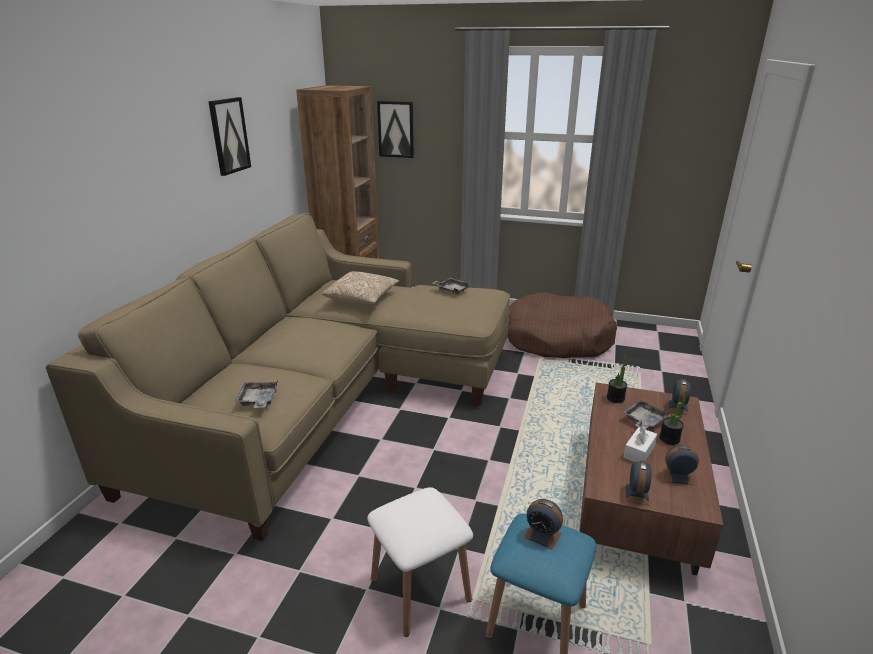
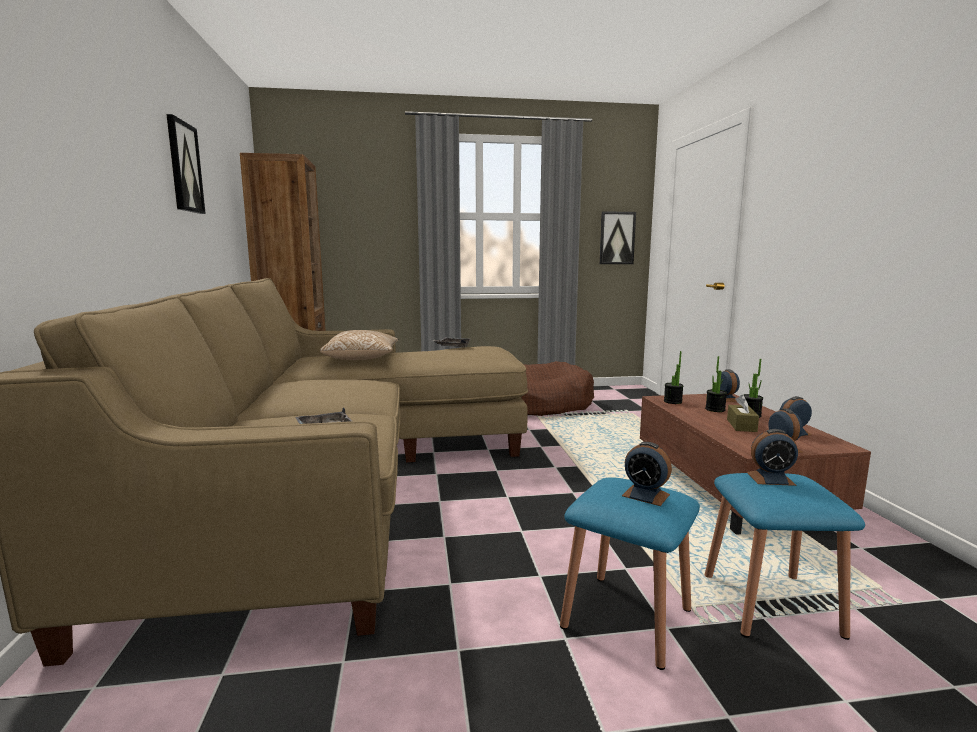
camera: 25 degrees left, 15 degrees down
white stool [367,487,473,637] -> blue stool [560,477,700,670]
picture [377,101,414,158] -> picture moved to [599,211,636,264]
grey tray [623,400,670,429] -> potted plant [705,356,727,412]
white tissue box [624,425,657,462] -> brown tissue box [727,395,759,432]
none -> alarm clock [622,442,672,506]

